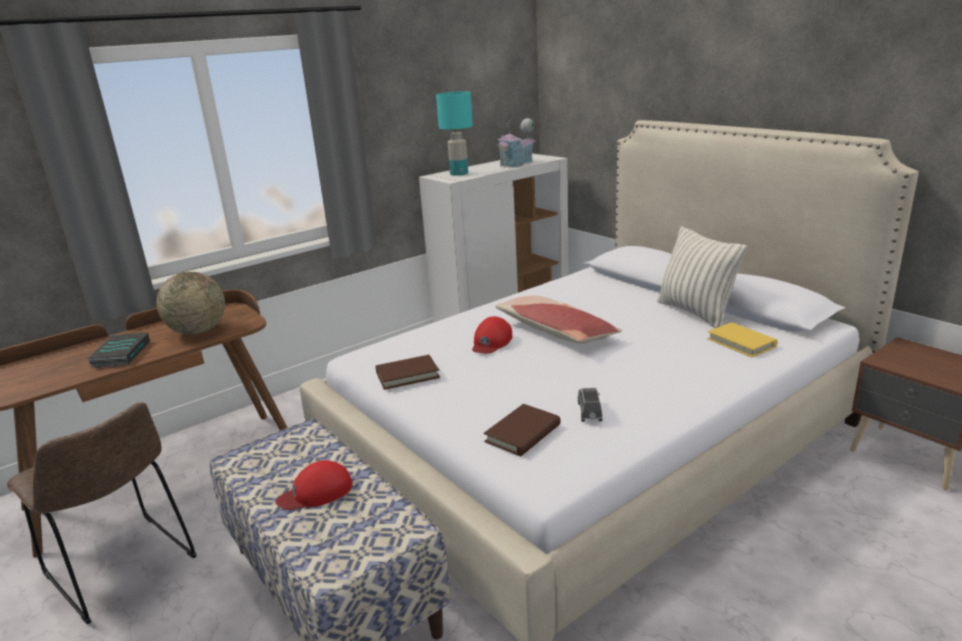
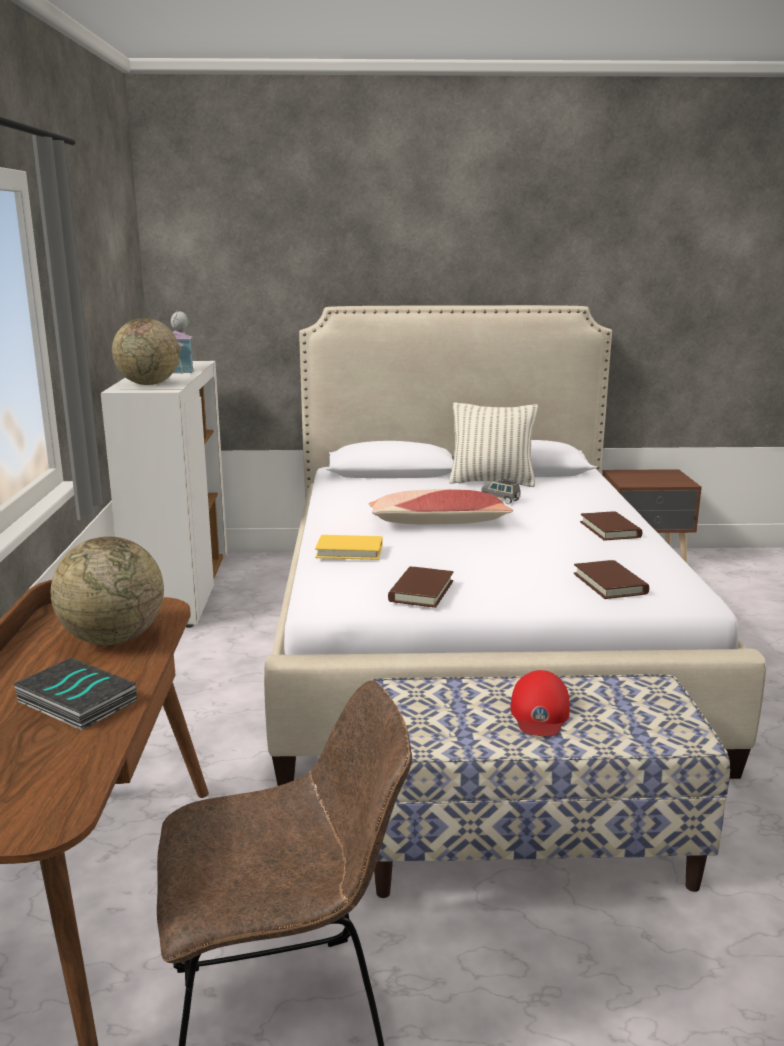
camera: 55 degrees left, 5 degrees down
turquoise table lamp [436,91,473,176] -> globe [112,318,180,385]
red cap [472,316,512,353] -> none
grey toy car [578,388,602,422] -> grey toy car moved to [481,479,520,504]
yellow book [707,322,777,357] -> yellow book moved to [315,535,383,560]
none -> brown book [580,511,642,541]

